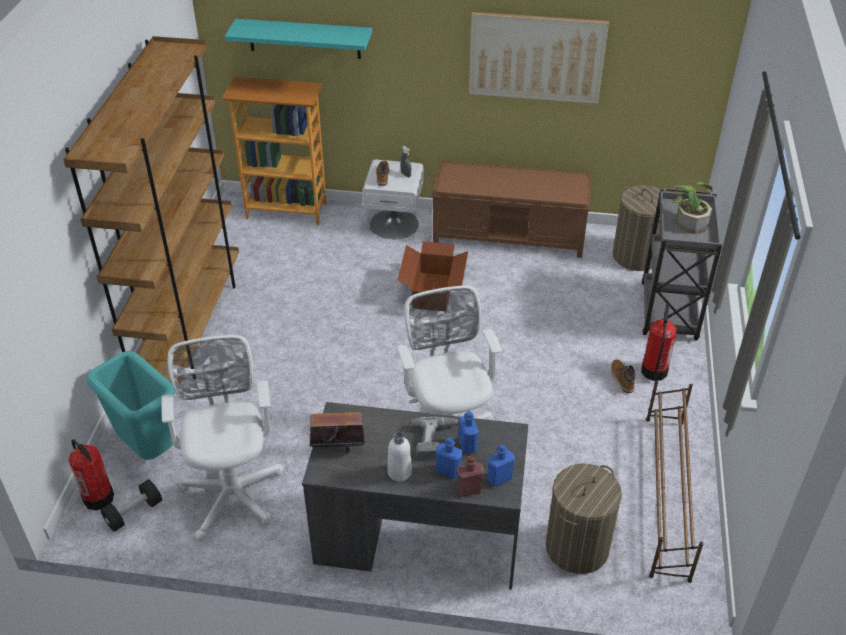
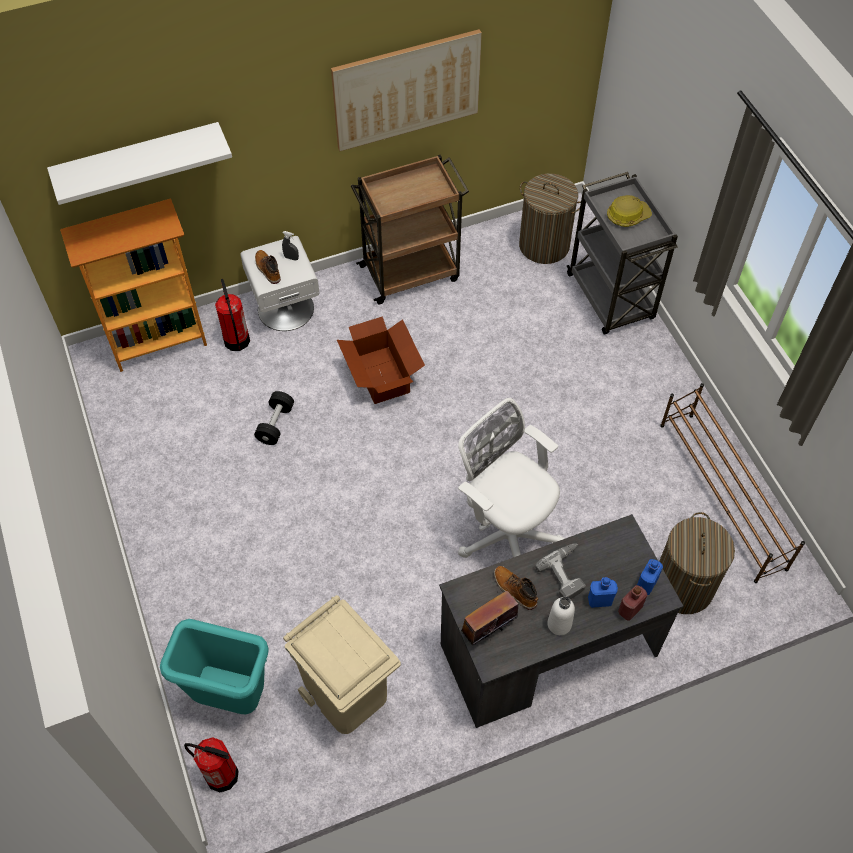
camera: 30 degrees left, 15 degrees up
brown bookcase [63,36,239,382] -> none
black dumbbell [100,479,162,532] -> black dumbbell moved to [254,391,294,445]
white office chair [161,335,284,542] -> beige trash can [283,595,401,734]
turquoise shelf [224,19,372,59] -> white shelf [47,122,232,205]
brown bench [431,161,591,258] -> brown cart [351,155,469,305]
blue bottle [458,411,478,454] -> none
boot [611,359,635,393] -> boot moved to [494,566,538,610]
fire extinguisher [641,303,677,381] -> fire extinguisher moved to [215,279,250,351]
potted plant [672,182,713,234] -> hard hat [607,195,652,227]

